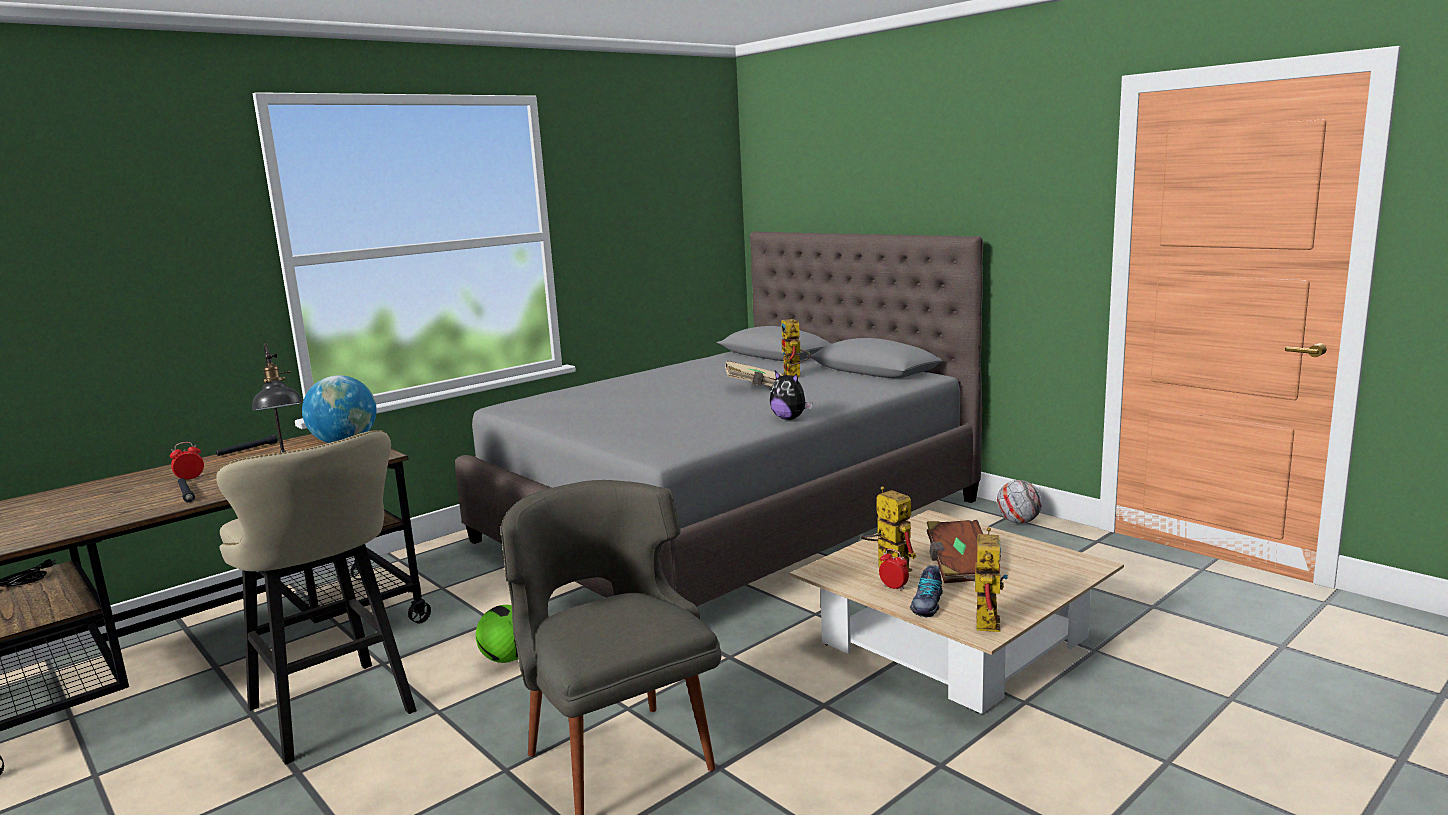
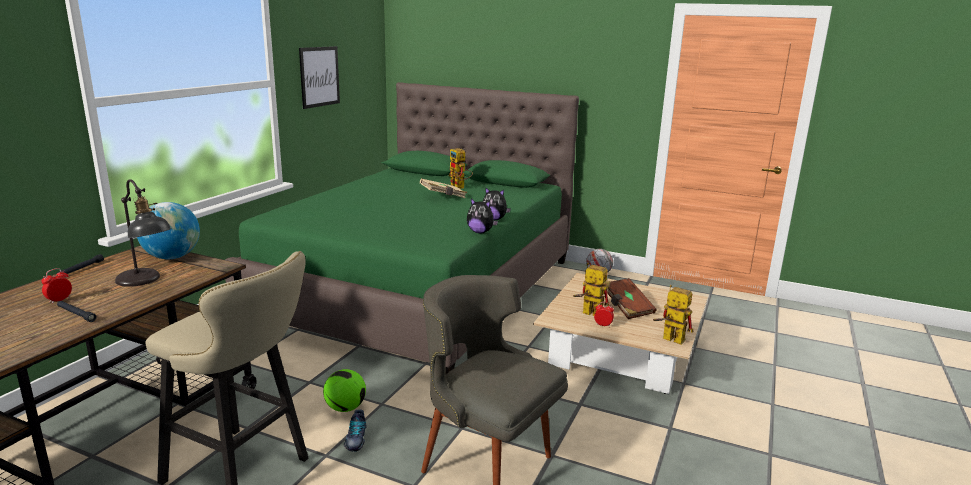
camera: 25 degrees left, 5 degrees up
grey bed [455,231,983,607] -> green bed [225,82,579,374]
shoe [910,565,943,617] -> shoe moved to [344,409,367,452]
toy robot [962,527,1008,632] -> toy robot turned 45 degrees counterclockwise [653,285,693,345]
none -> picture [299,46,340,109]
none -> plush toy [467,198,498,233]

